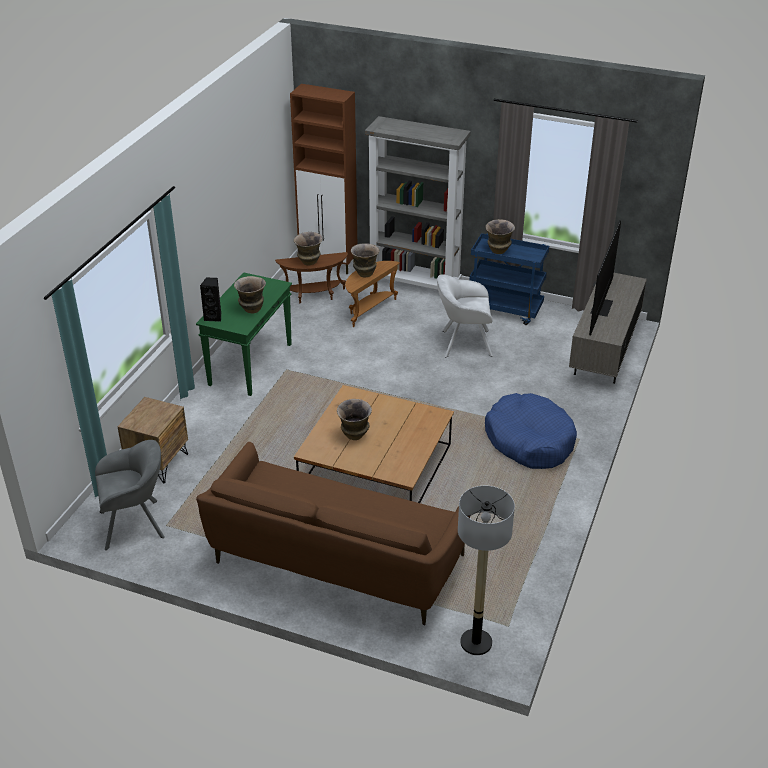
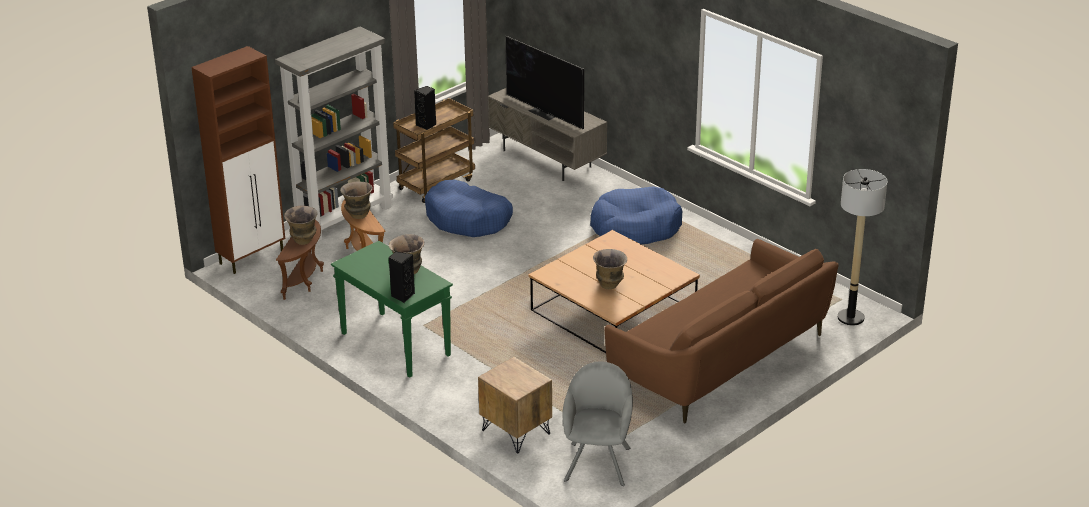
camera: 65 degrees left, 5 degrees down
white armchair [437,274,493,357] -> blue dog bed [425,180,513,237]
blue cart [469,233,549,325] -> brown cart [393,98,475,203]
vase [486,219,515,254] -> black speaker [414,86,436,130]

